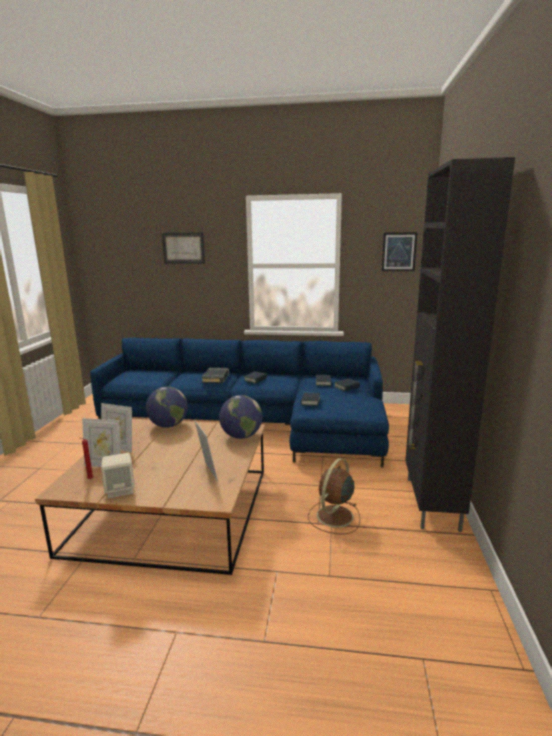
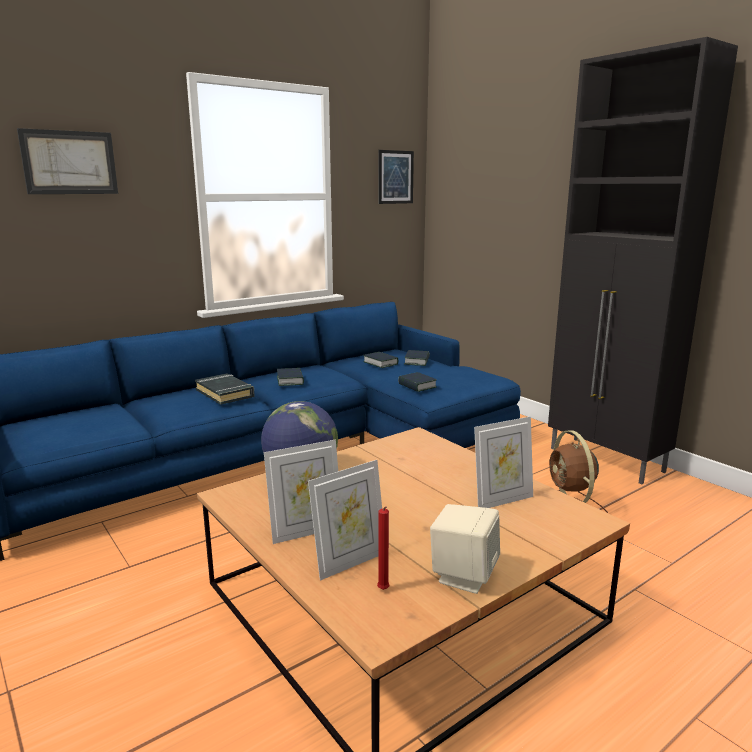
camera: 45 degrees left, 0 degrees up
picture frame [194,420,218,481] -> picture frame turned 135 degrees clockwise [474,416,533,508]
globe [219,395,262,439] -> none

